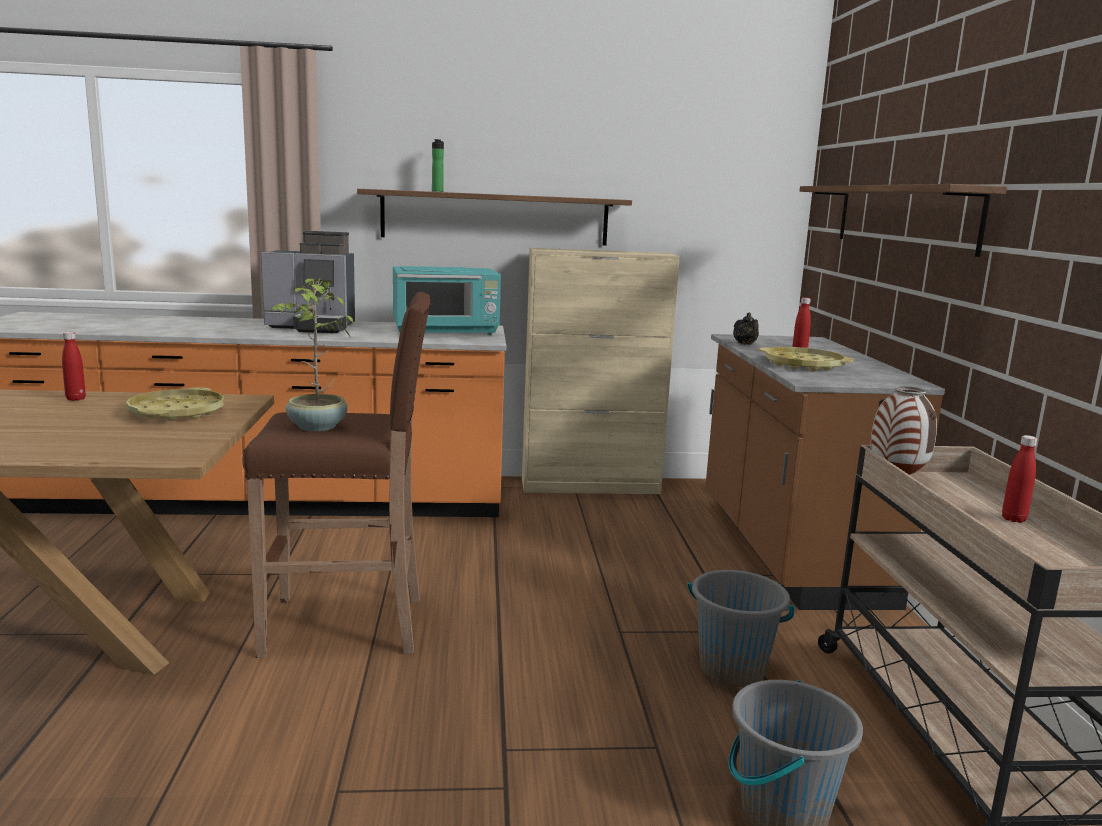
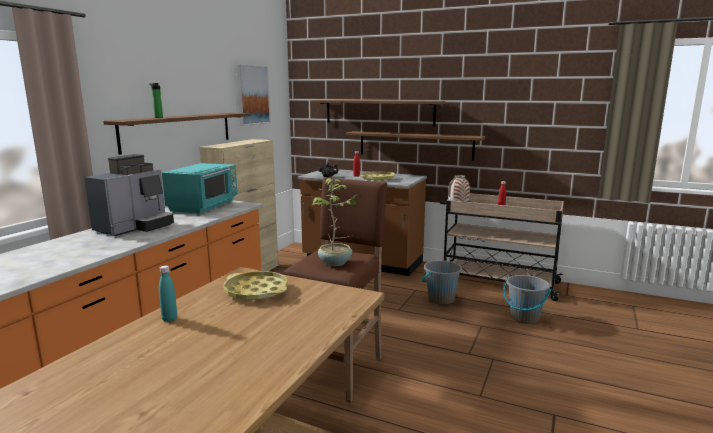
camera: 60 degrees left, 0 degrees up
red bottle [62,332,86,401] -> turquoise bottle [159,266,177,322]
none -> picture [236,65,271,126]
none -> shelf [345,131,485,161]

